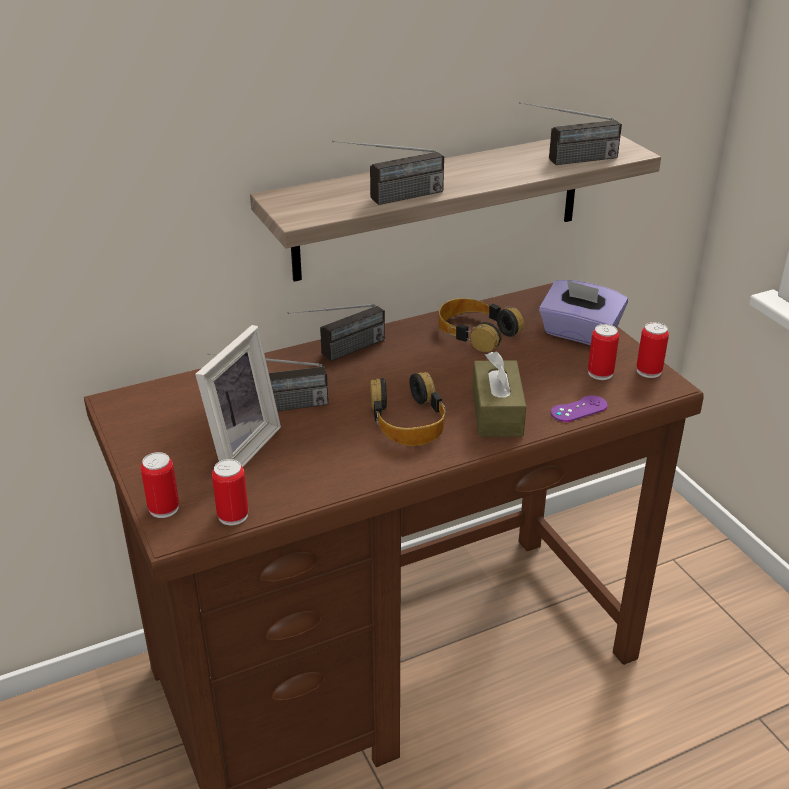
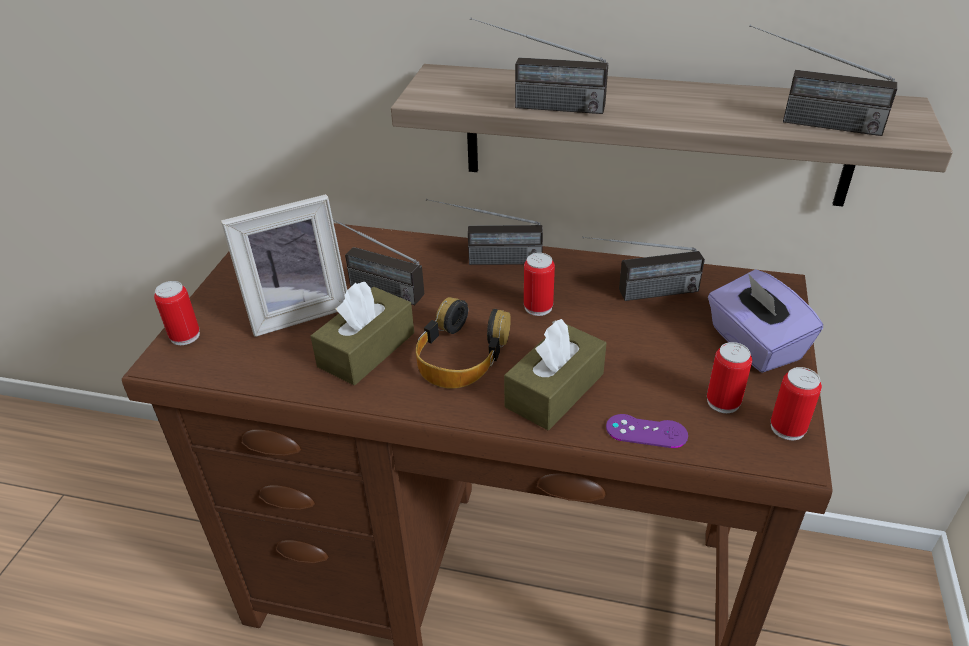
camera: 40 degrees right, 5 degrees up
can [212,459,248,525] -> can moved to [524,253,555,316]
headphones [439,298,524,353] -> radio [582,237,705,301]
none -> brown tissue box [311,282,414,385]

